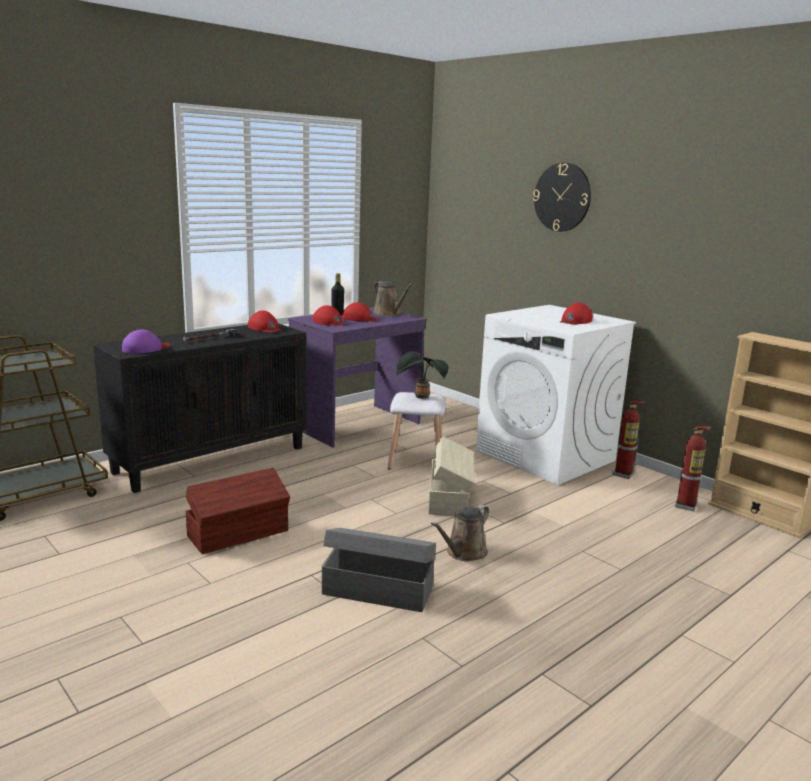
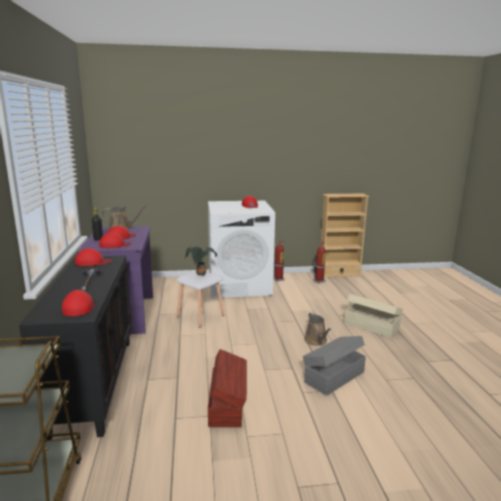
camera: 55 degrees left, 0 degrees up
purple cap [122,329,171,354] -> red cap [62,290,94,316]
beige storage box [428,436,475,516] -> beige storage box moved to [344,294,403,338]
wall clock [533,163,591,232] -> none

